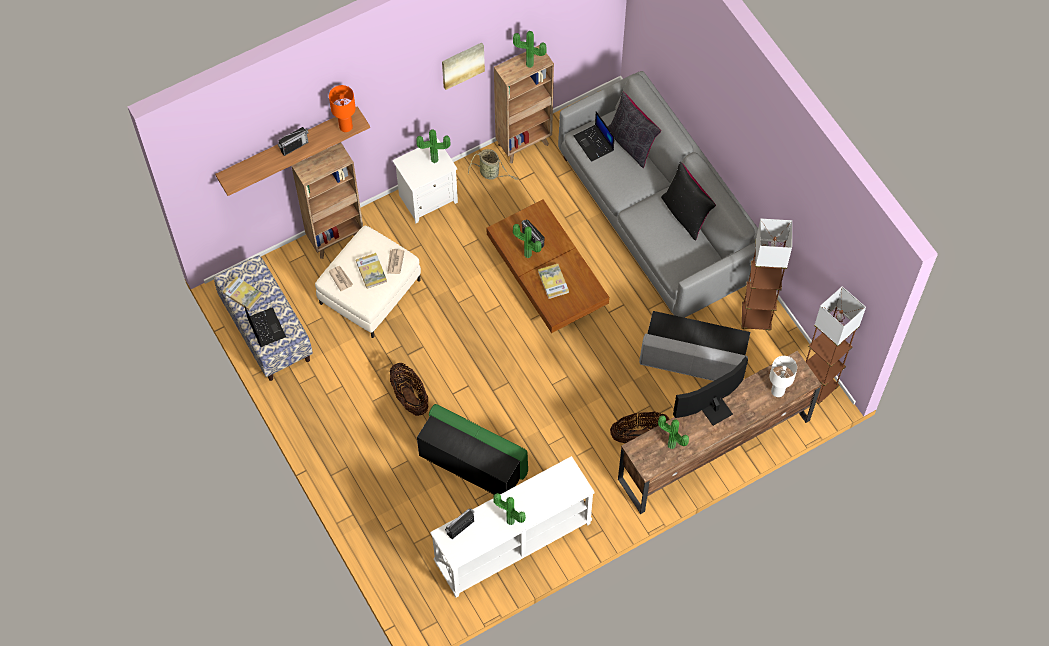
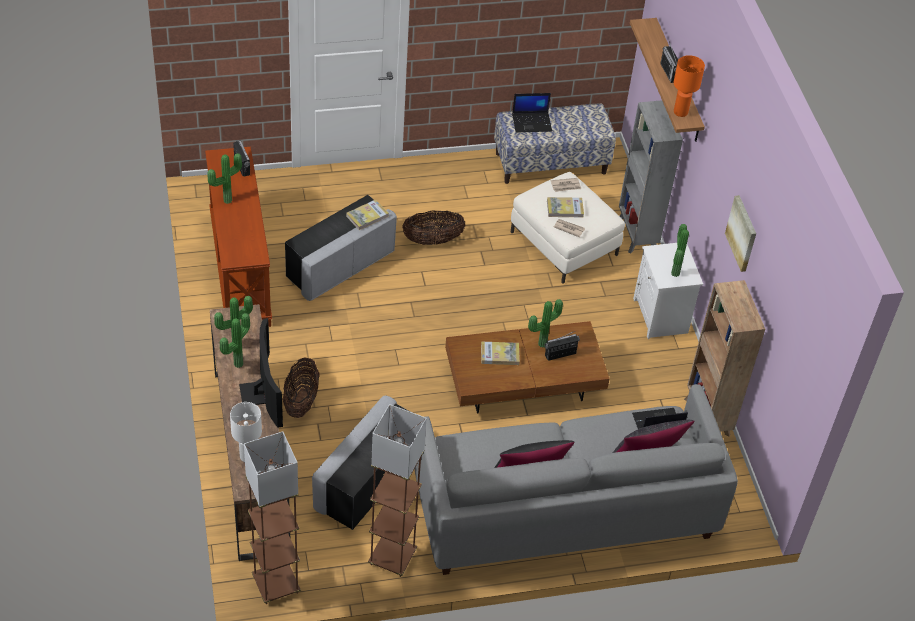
camera: 105 degrees right, 15 degrees down
book [223,276,263,311] -> book moved to [346,199,389,230]
brown bookcase [292,142,363,259] -> grey bookcase [619,100,683,253]
green ottoman [417,404,528,494] -> grey ottoman [285,195,397,301]
white console table [430,456,594,598] -> brown console table [205,147,272,327]
basket [468,149,518,180] -> none
potted plant [513,31,547,68] -> potted plant moved to [220,313,250,368]

